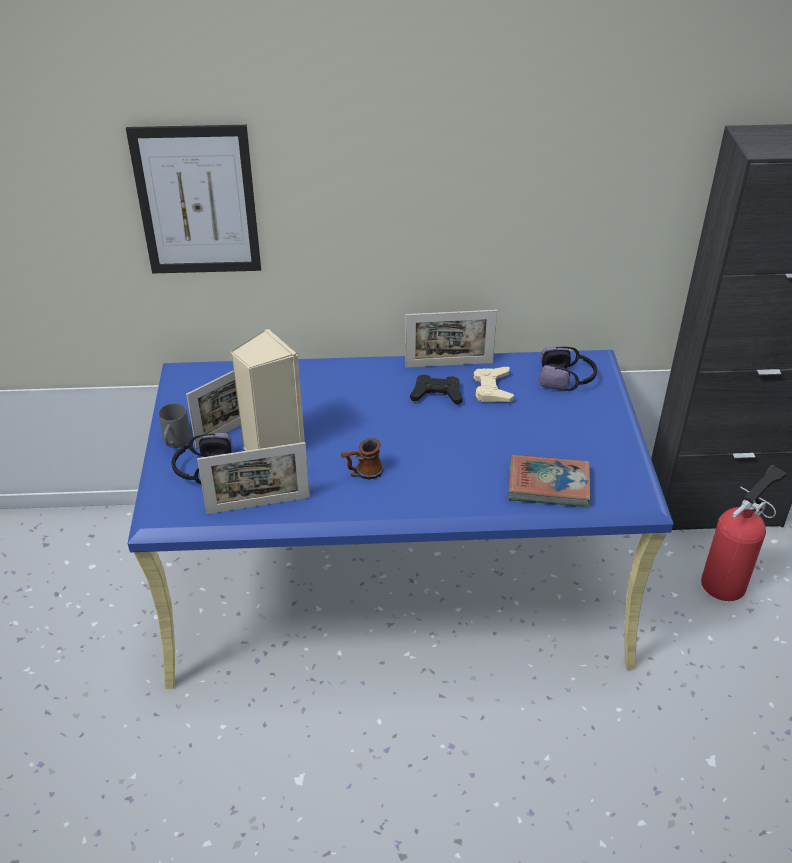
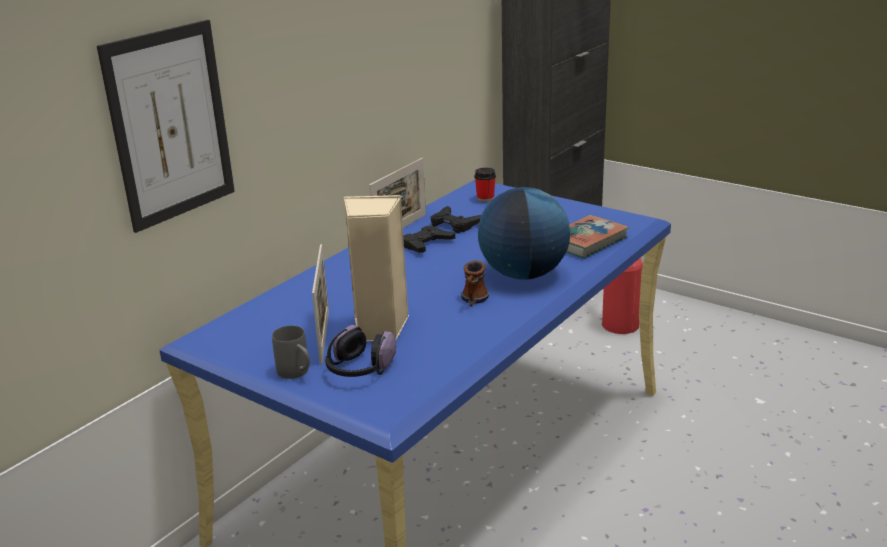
camera: 50 degrees left, 15 degrees down
picture frame [197,442,310,514] -> none
beige game controller [473,367,514,402] -> black game controller [430,206,481,233]
headphones [539,347,597,391] -> cup [474,168,496,202]
none -> globe [478,187,570,280]

